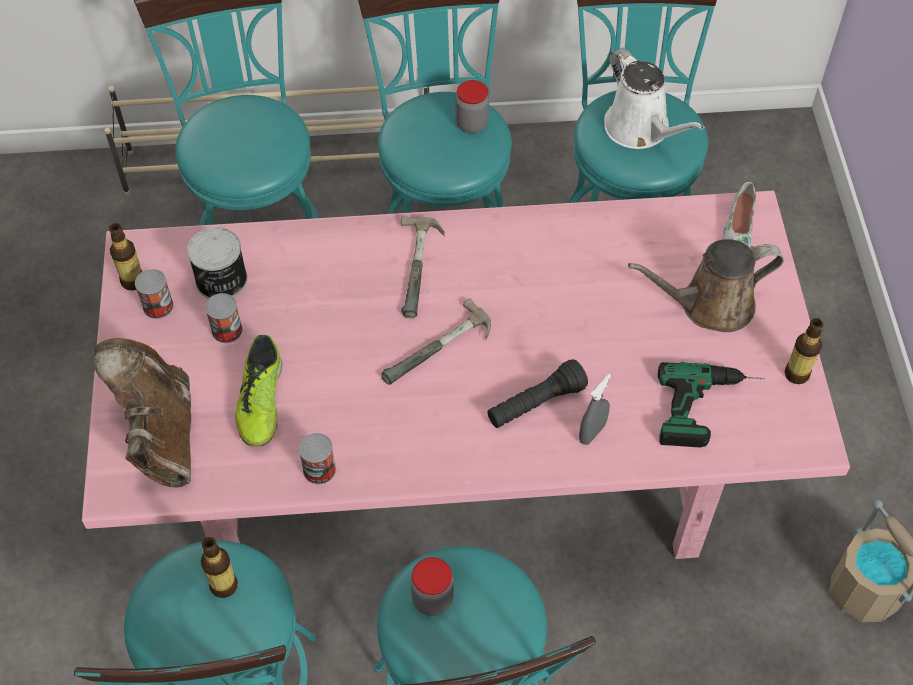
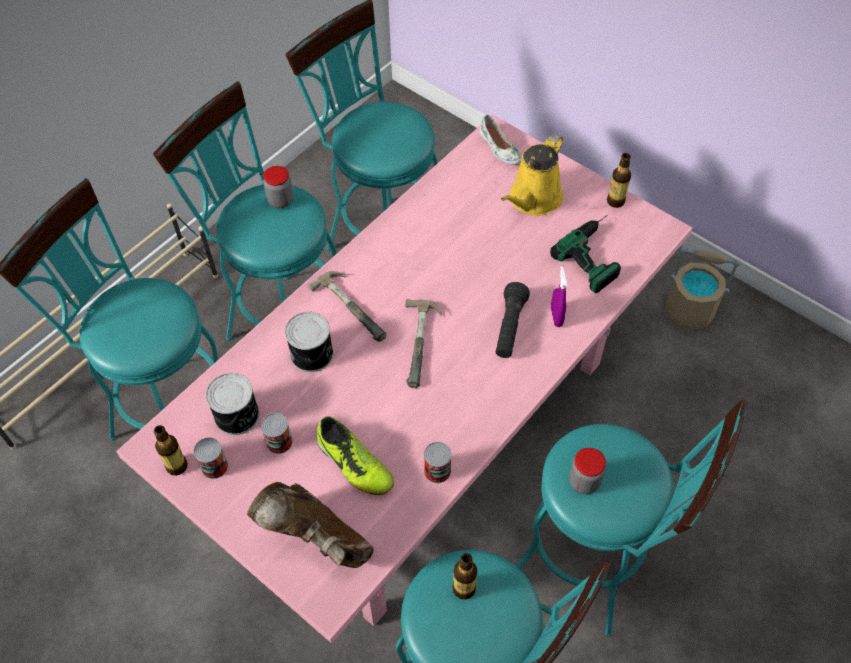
camera: 45 degrees left, 0 degrees up
grey spray bottle [579,374,611,445] -> purple spray bottle [551,266,568,327]
white watering can [604,48,704,149] -> none
brown watering can [628,239,784,332] -> yellow watering can [501,134,564,216]
none -> can [285,312,333,372]

